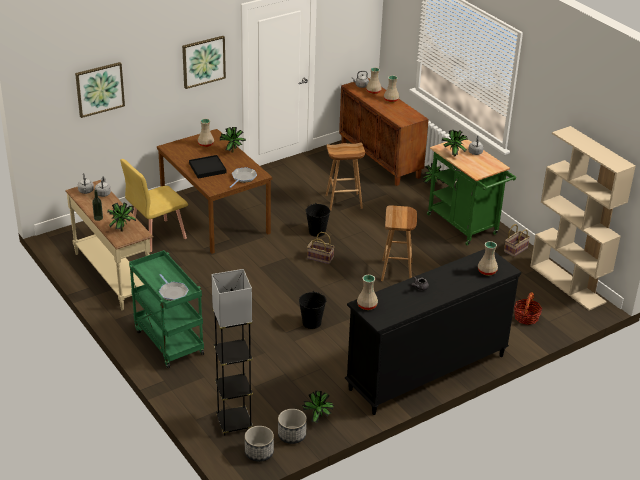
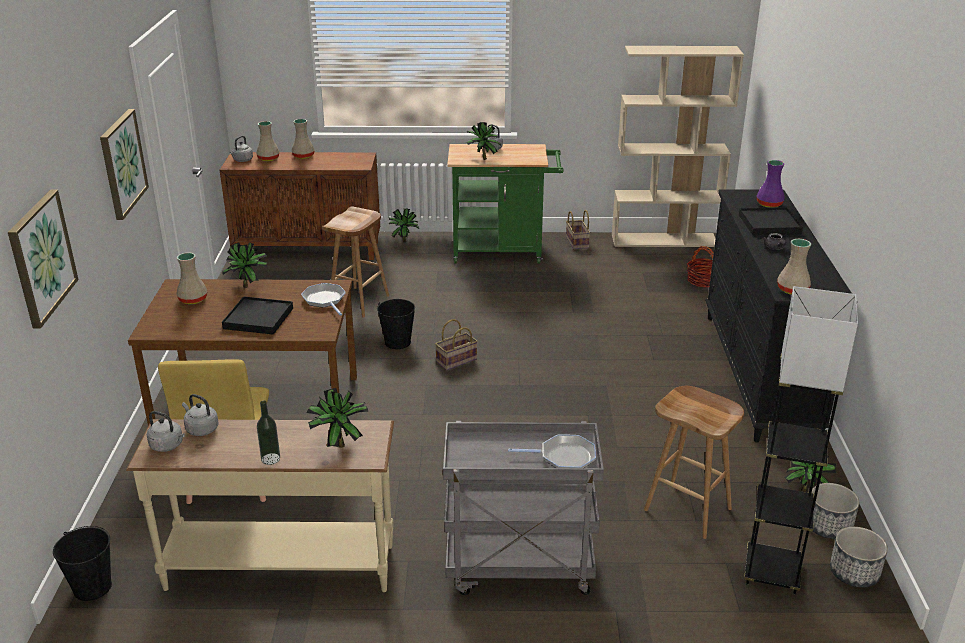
camera: 55 degrees left, 5 degrees down
green cart [129,250,204,368] -> grey cart [443,421,604,595]
black bucket [299,291,326,329] -> black bucket moved to [53,526,112,601]
brown stool [381,205,417,281] -> brown stool moved to [644,386,744,539]
beige vase [478,241,498,276] -> purple vase [756,160,785,208]
none -> black tray [739,207,803,235]

